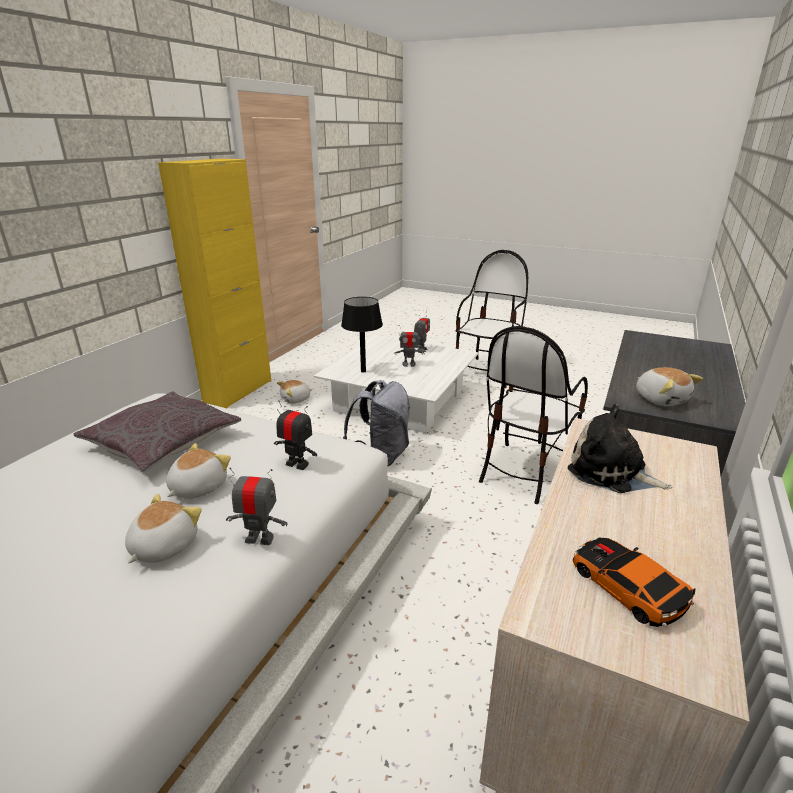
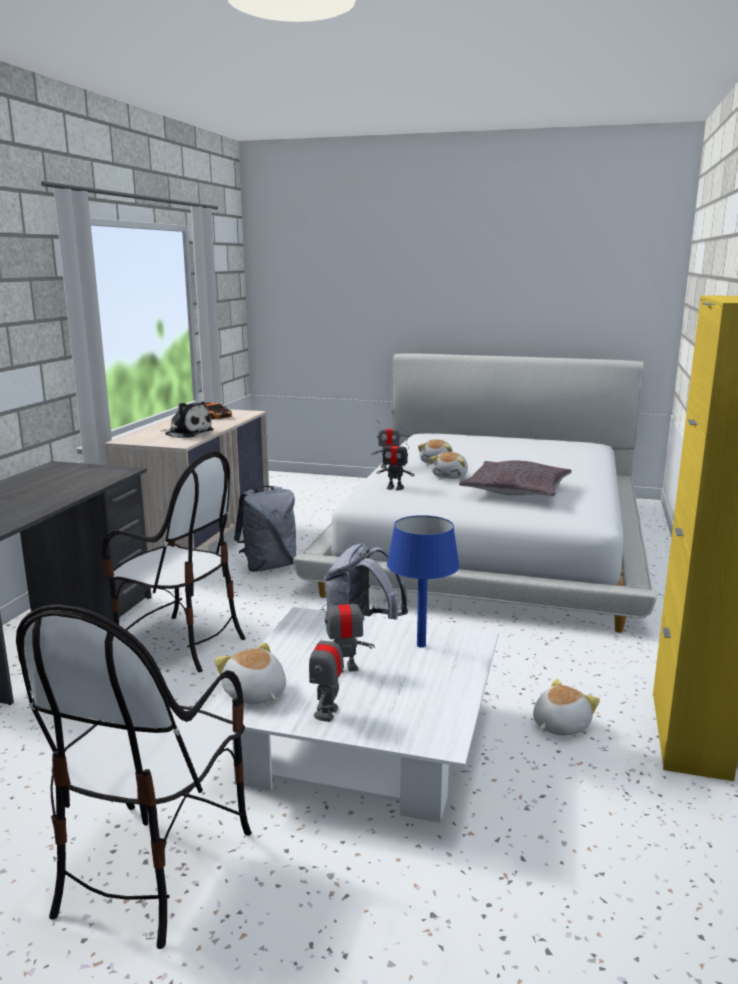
camera: 170 degrees right, 10 degrees down
black table lamp [341,297,383,373] -> blue table lamp [387,515,460,648]
chair [479,326,588,504] -> chair turned 90 degrees clockwise [102,451,246,672]
plush toy [636,367,703,406] -> plush toy moved to [214,642,286,704]
none -> grey backpack [234,485,296,572]

